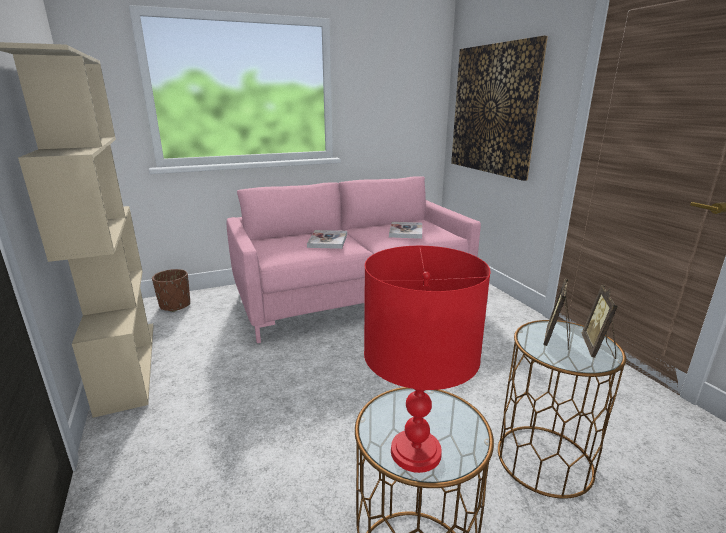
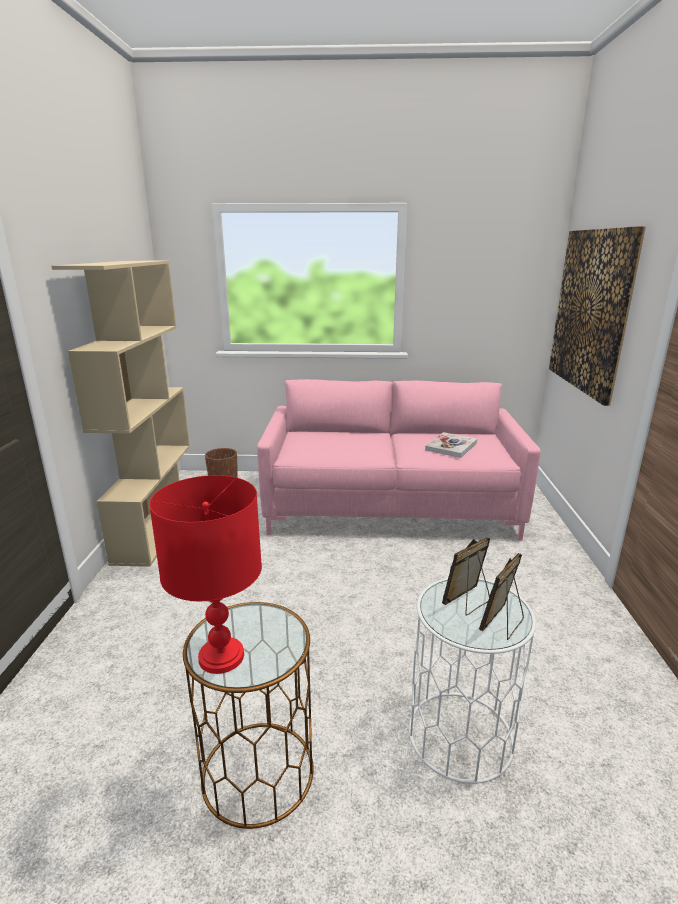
camera: 25 degrees right, 0 degrees up
book [307,230,347,249] -> none
brown side table [498,320,626,499] -> white side table [409,578,536,784]

